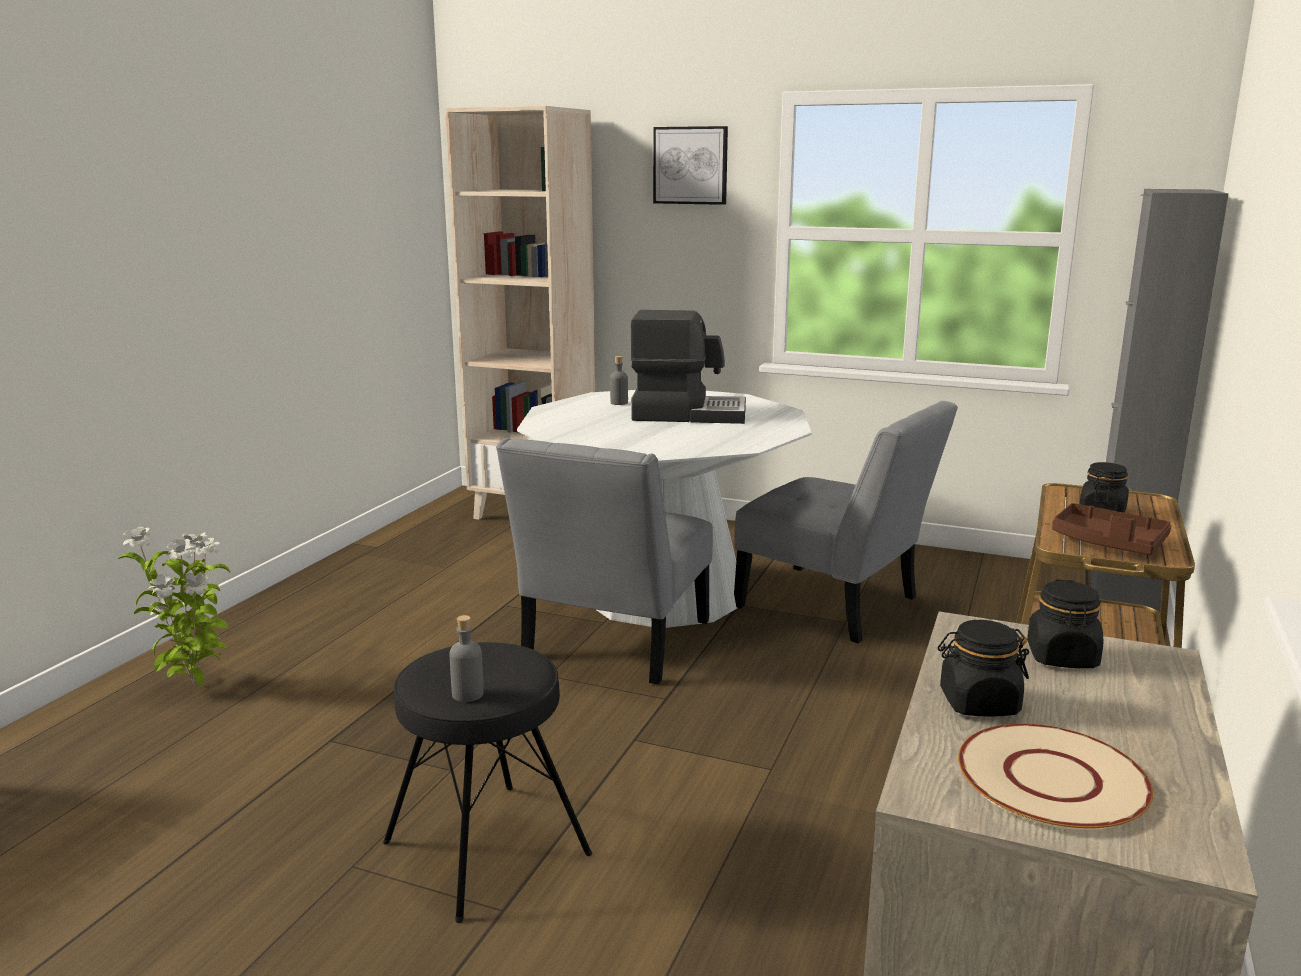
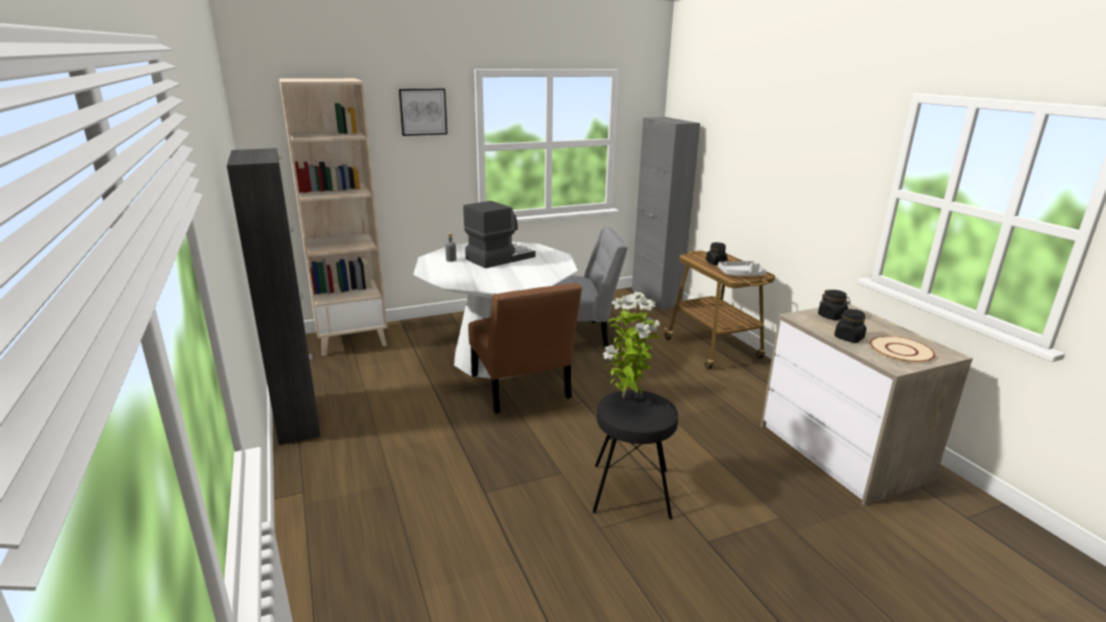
camera: 45 degrees left, 5 degrees up
potted plant [118,527,230,687] -> potted plant moved to [603,292,660,398]
grey bottle [449,615,484,702] -> none
grey chair [496,438,713,684] -> brown chair [468,283,582,414]
brown tray [1052,503,1171,555] -> grey tray [718,261,767,276]
none -> black cabinet [227,148,321,445]

